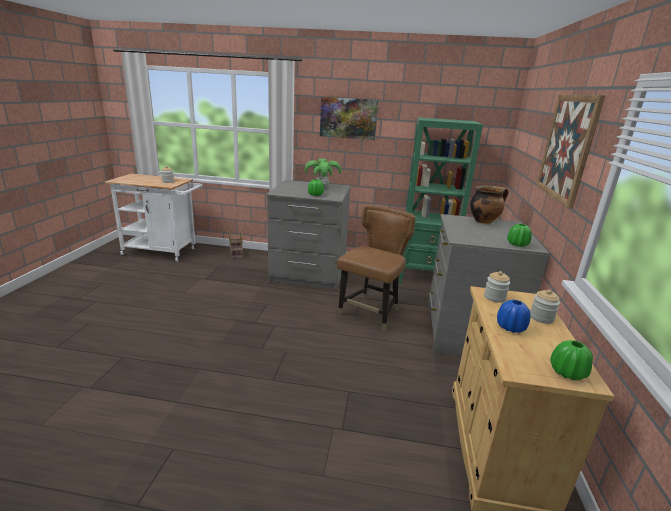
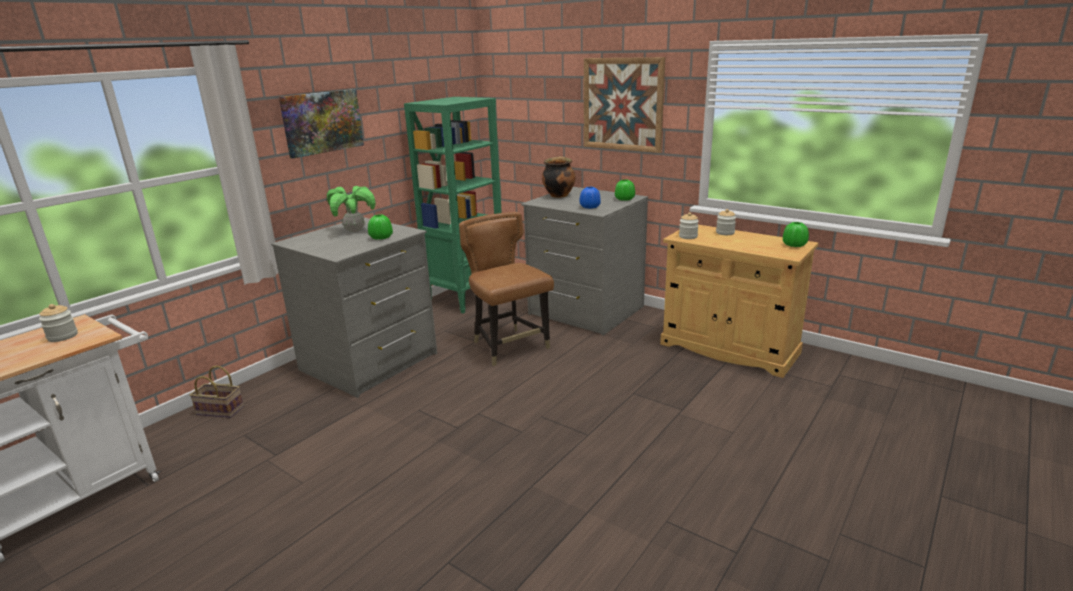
camera: 60 degrees left, 0 degrees up
blue vase [497,300,530,333] -> blue vase moved to [580,187,601,209]

